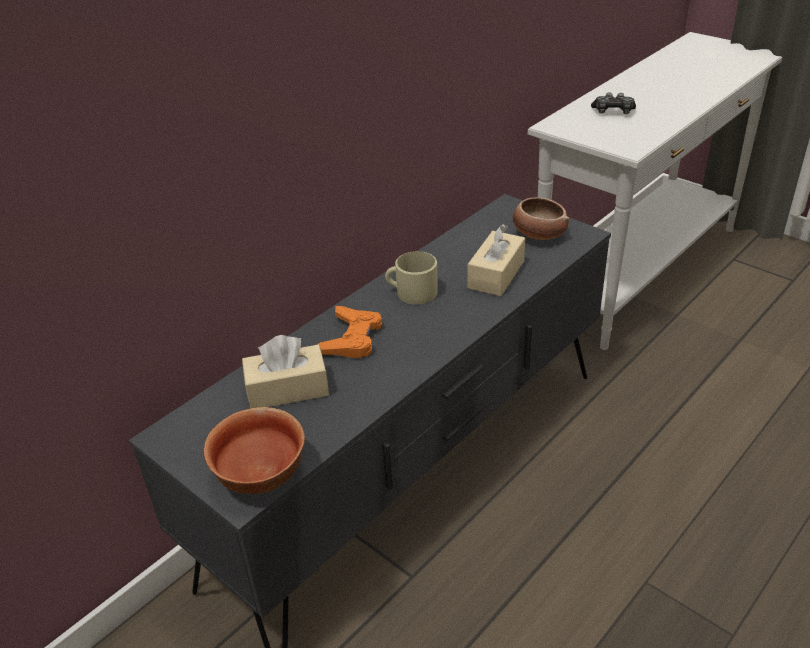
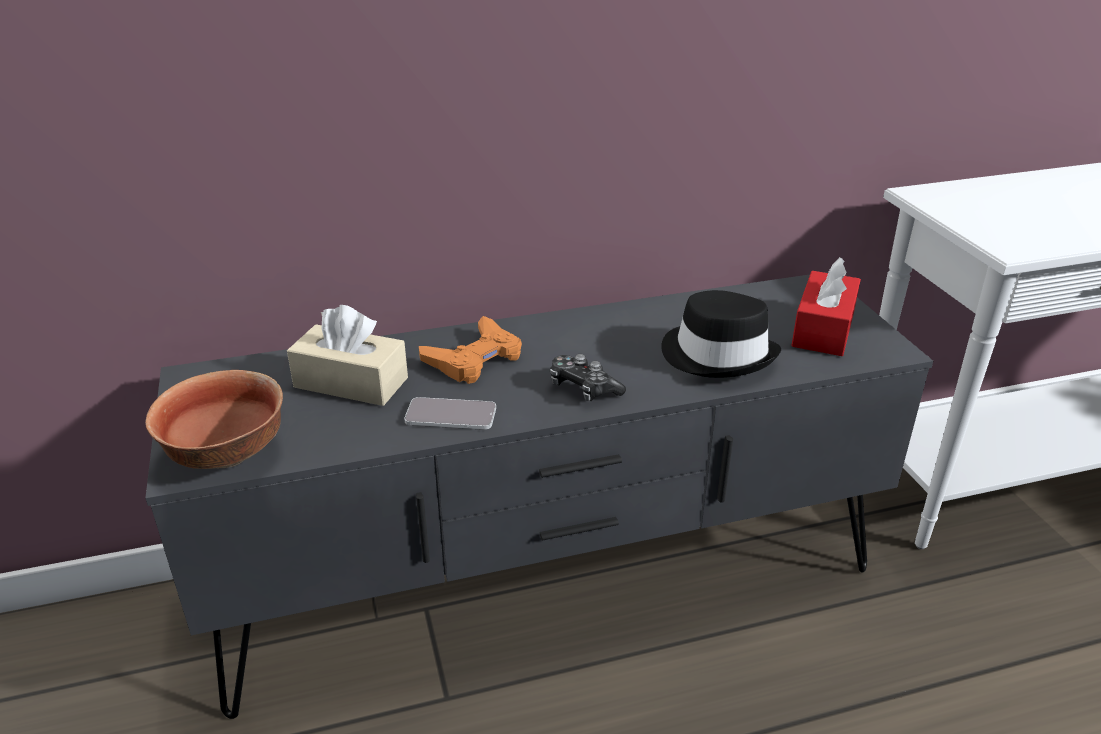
camera: 30 degrees right, 5 degrees down
beige mug [385,251,438,305] -> none
beige tissue box [468,224,525,296] -> black hat [661,290,781,378]
bowl [513,197,569,240] -> red tissue box [791,257,861,356]
game controller [591,92,636,114] -> game controller moved to [550,354,626,401]
none -> phone [404,397,496,430]

